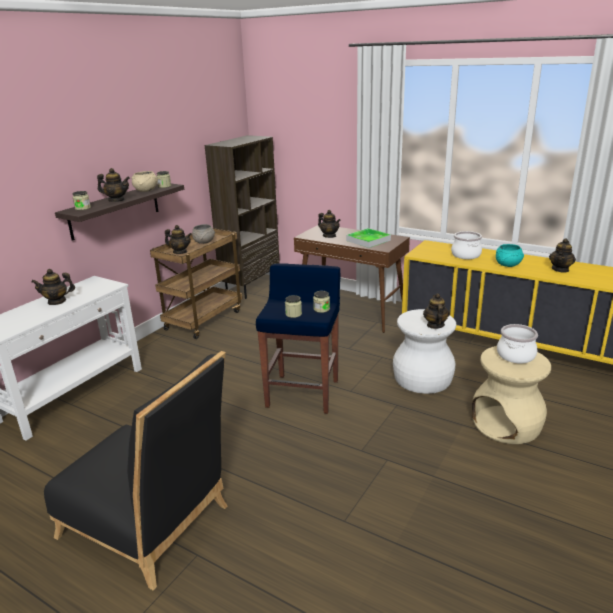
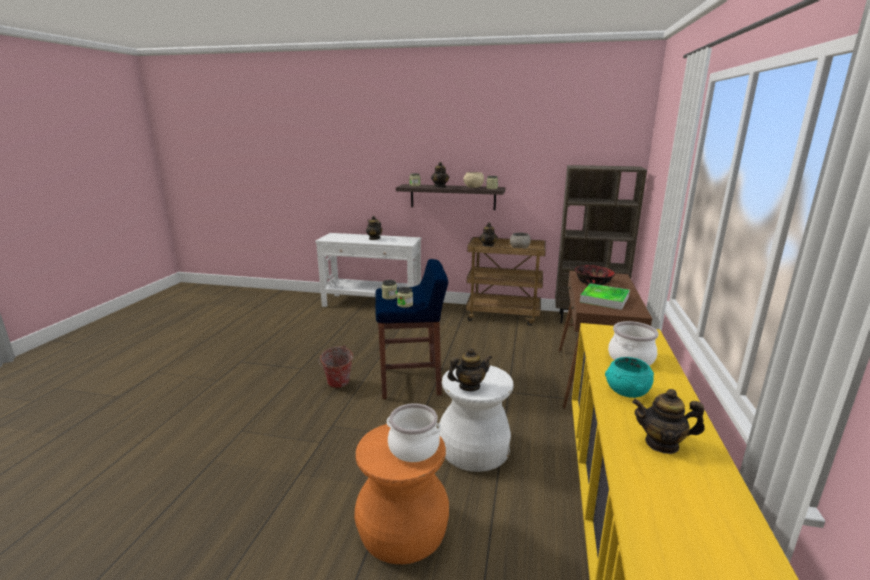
camera: 70 degrees right, 5 degrees down
black chair [44,351,227,590] -> none
teapot [318,210,341,238] -> bowl [575,265,615,285]
beige stool [472,346,551,444] -> orange stool [354,424,449,564]
none -> bucket [319,345,353,388]

